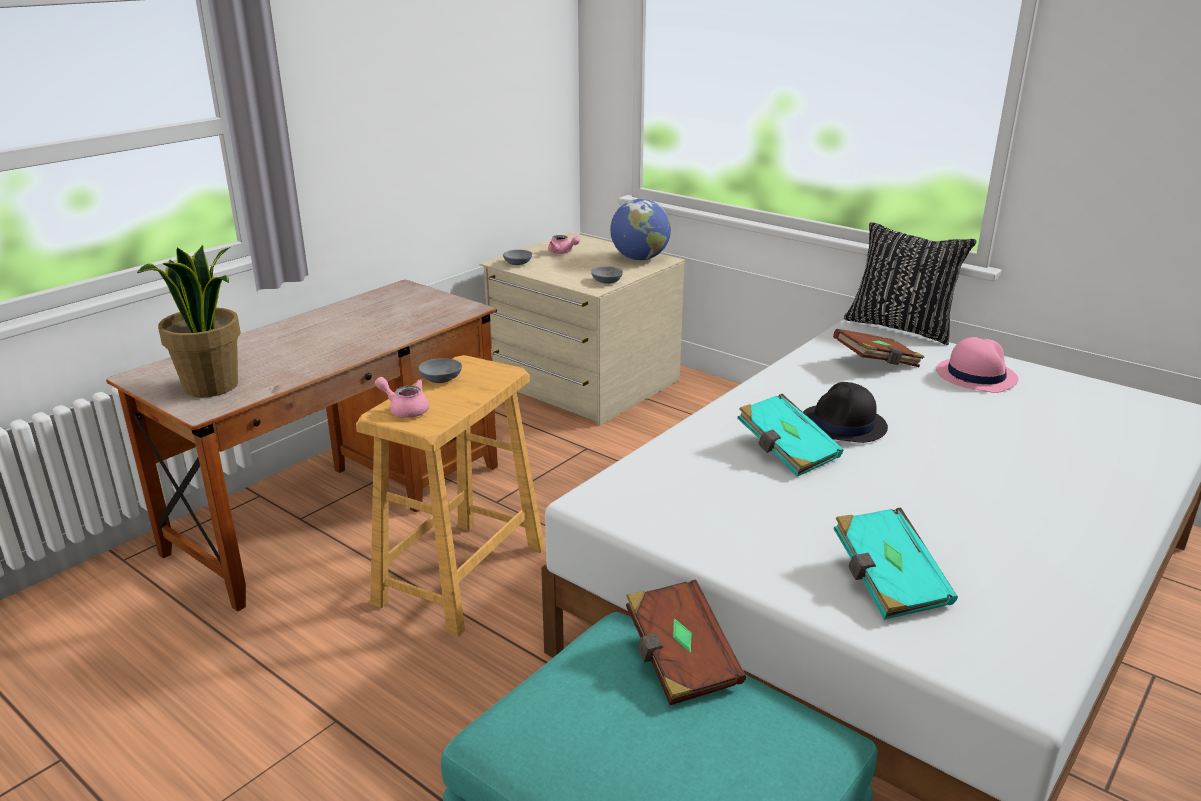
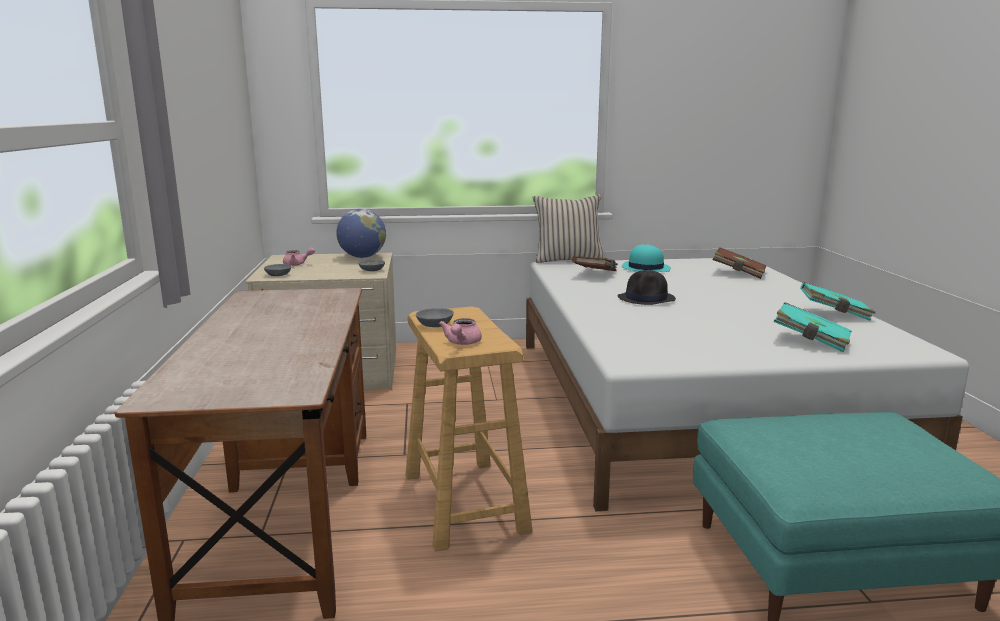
camera: 45 degrees left, 10 degrees down
potted plant [137,245,241,397] -> none
pink teapot [375,377,429,418] -> pink teapot turned 60 degrees counterclockwise [439,318,482,345]
brown book [626,579,746,705] -> brown book moved to [713,248,767,279]
turquoise book [737,394,843,477] -> turquoise book moved to [800,282,876,321]
black pillow [844,222,977,345] -> beige pillow [533,194,605,263]
pink hat [936,337,1018,393] -> turquoise hat [622,244,671,272]

